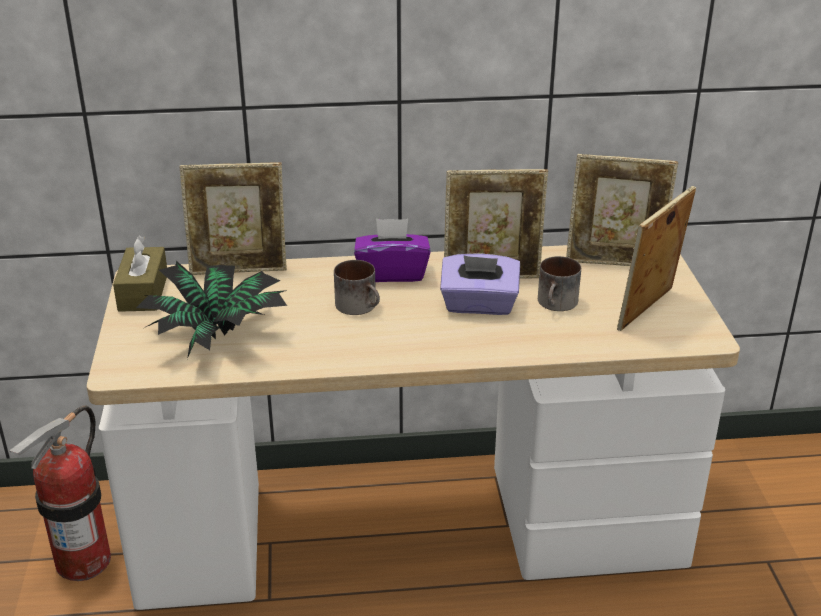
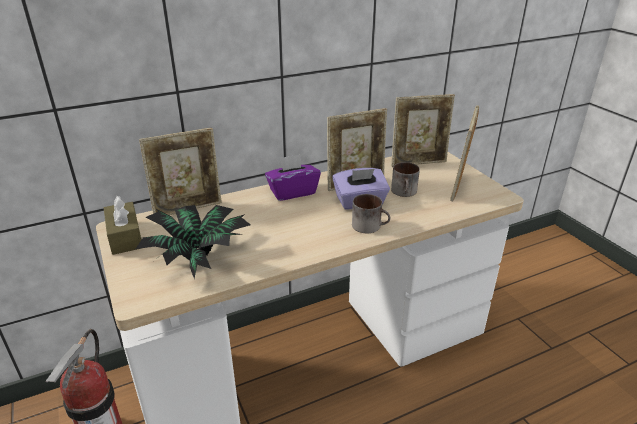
camera: 20 degrees left, 0 degrees up
mug [334,260,380,315] -> mug moved to [352,194,390,233]

